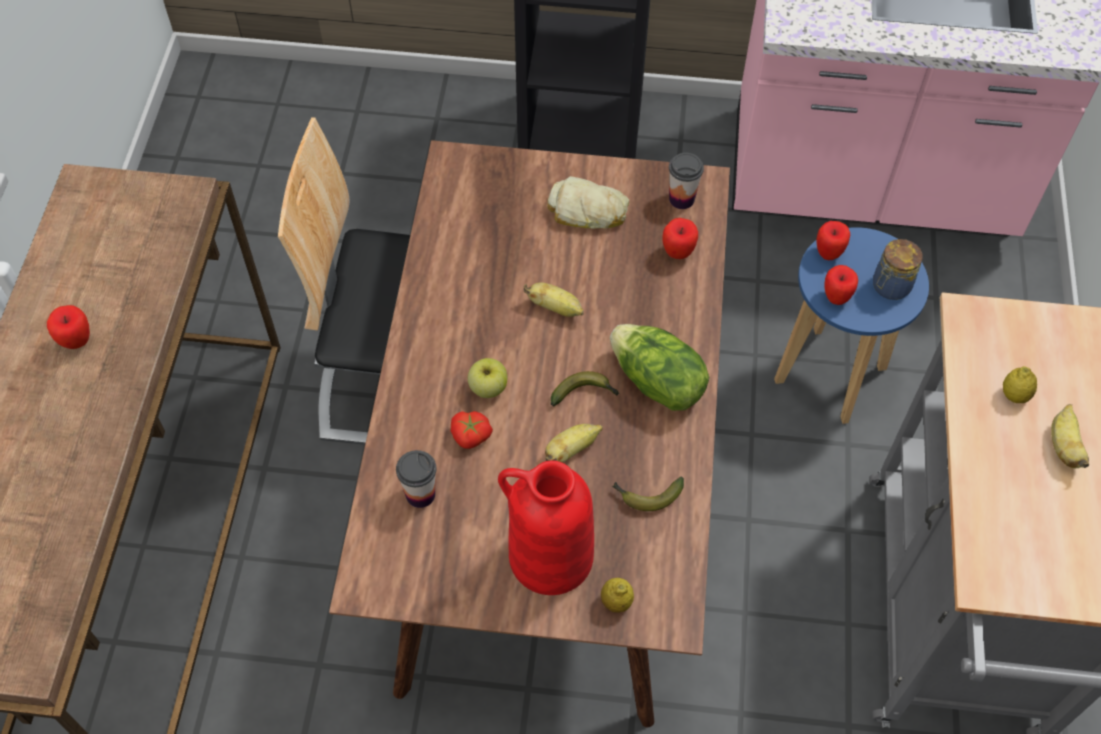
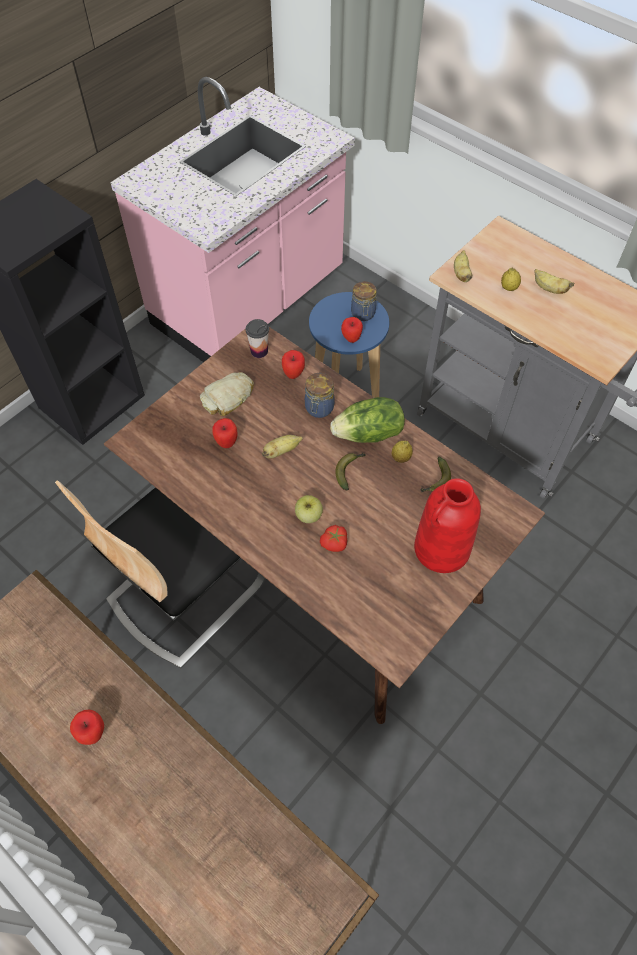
camera: 55 degrees left, 0 degrees up
cup [396,450,437,508] -> none
banana [545,424,603,463] -> banana moved to [454,250,472,282]
lemon [601,578,634,613] -> lemon moved to [392,440,413,463]
apple [817,221,850,260] -> apple moved to [212,418,237,448]
none -> jar [305,373,335,418]

